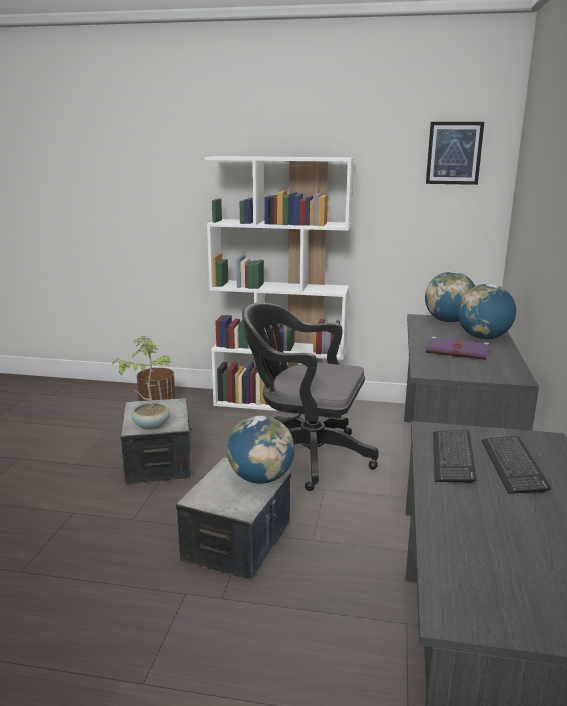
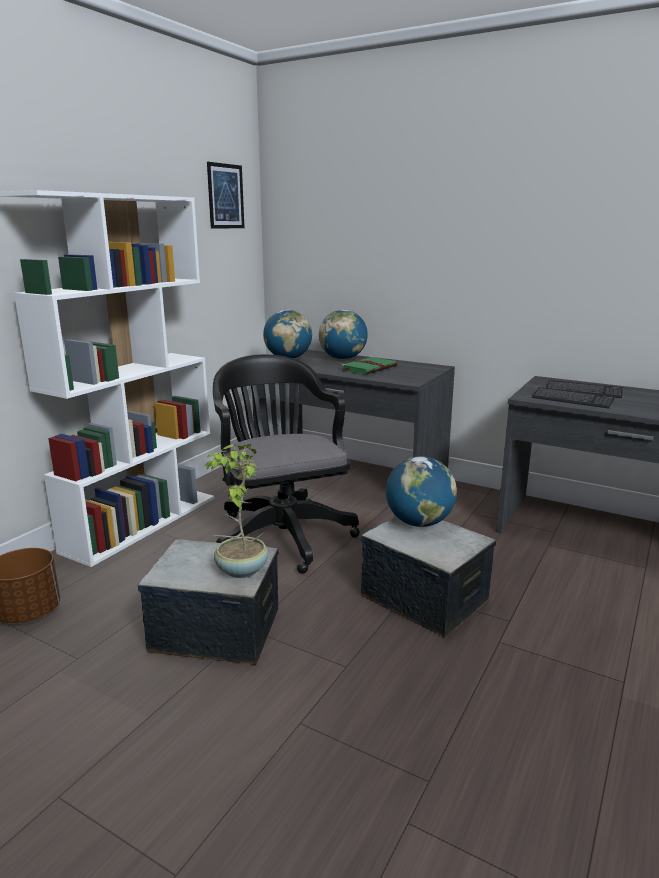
camera: 70 degrees left, 0 degrees up
black office chair [242,303,379,491] -> black office chair turned 120 degrees clockwise [213,354,360,574]
purple book [426,336,492,360] -> green book [340,356,398,375]

